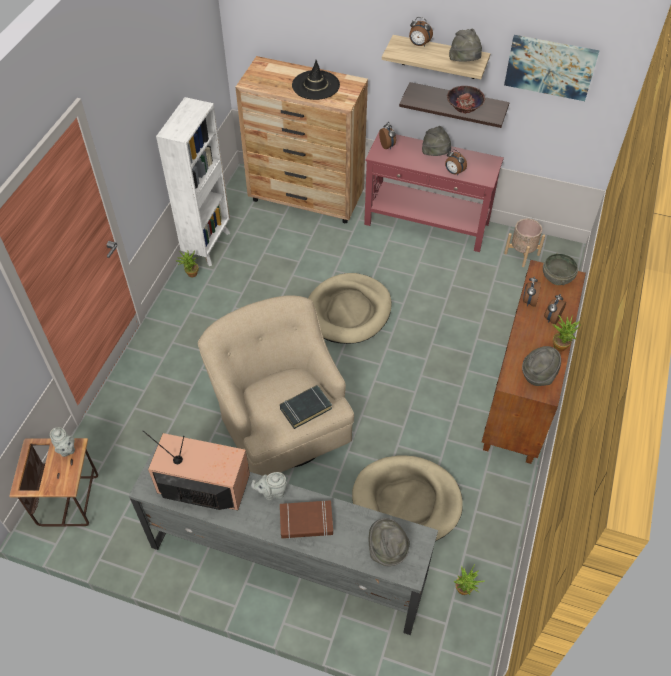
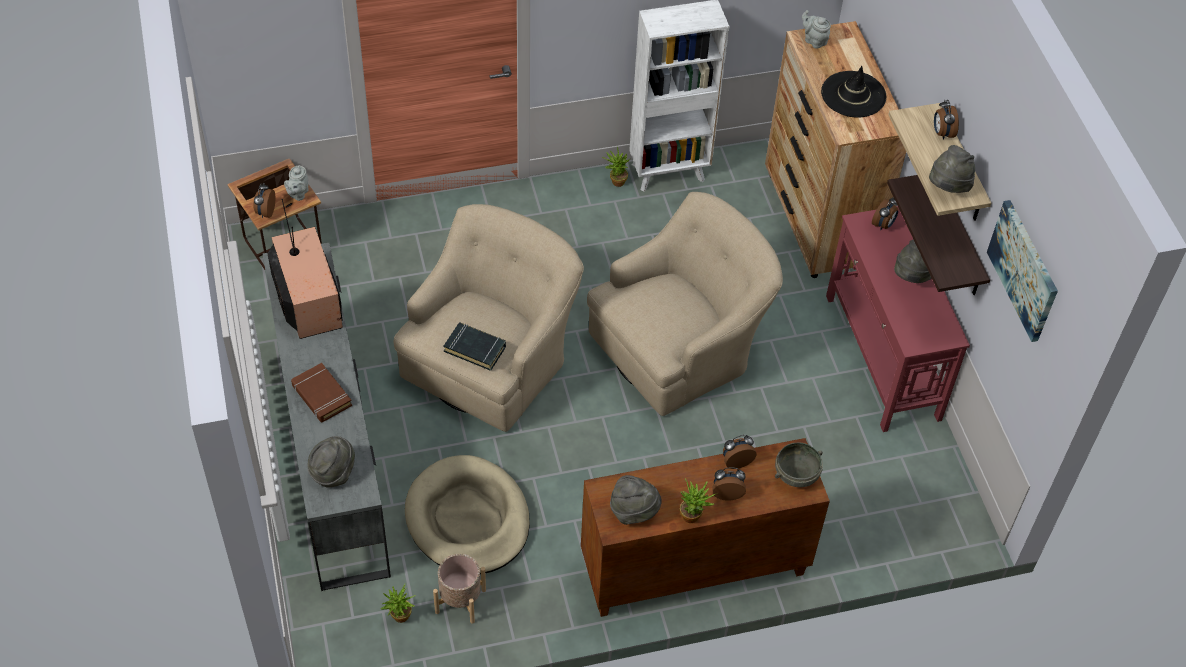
camera: 55 degrees right, 0 degrees up
grey teapot [251,472,287,500] -> grey teapot moved to [802,10,831,49]
beige dog bed [308,273,392,344] -> beige armchair [587,192,783,416]
alarm clock [445,149,467,175] -> alarm clock moved to [253,183,275,218]
bowl [447,86,485,114] -> none
beige planter [504,219,545,267] -> beige planter moved to [433,554,486,624]

